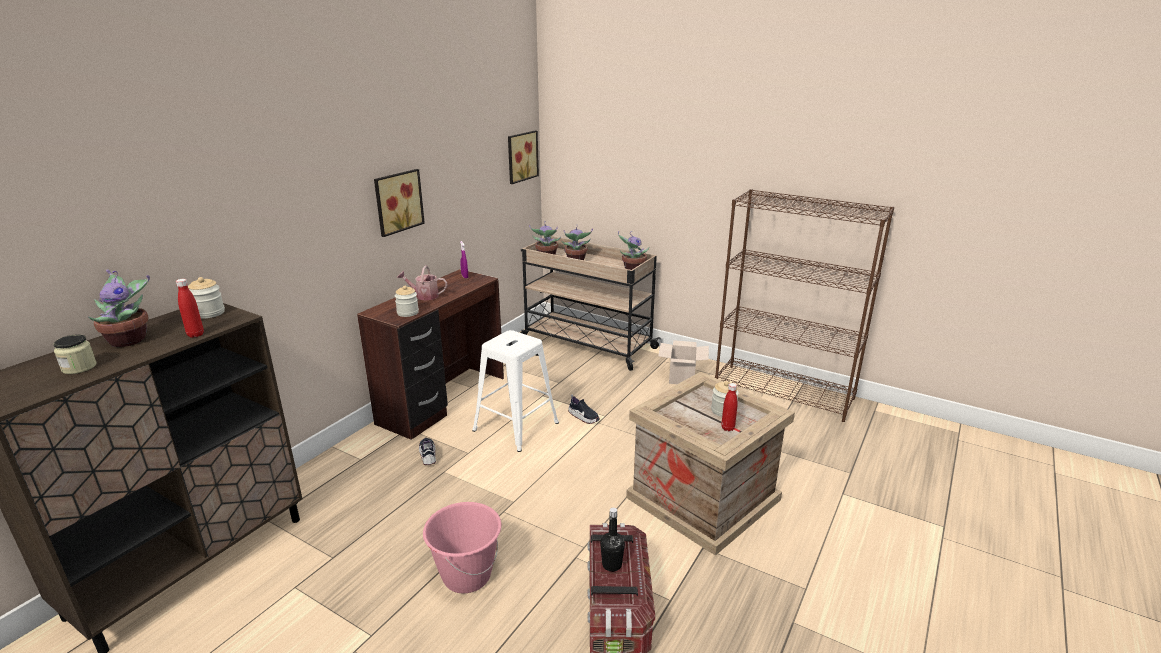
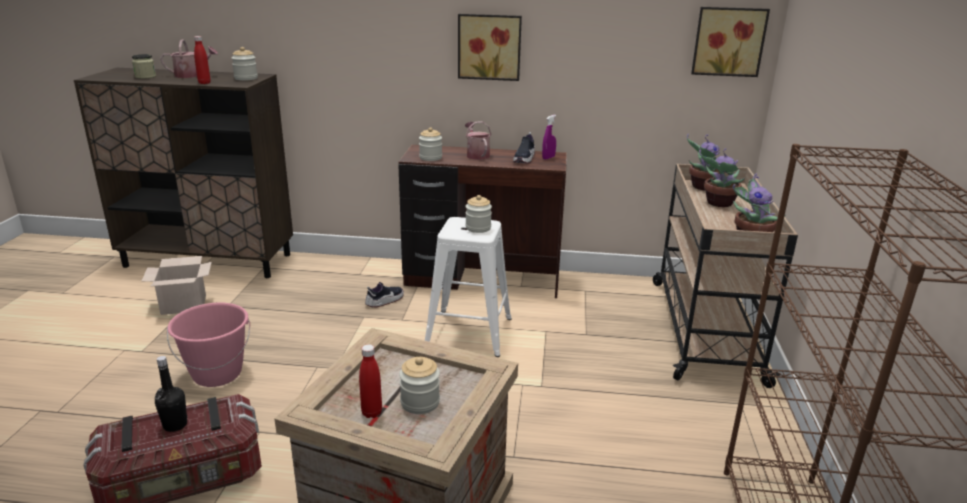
camera: 65 degrees right, 0 degrees up
potted plant [88,269,150,347] -> watering can [160,39,218,78]
shoe [568,395,600,424] -> shoe moved to [513,132,535,163]
cardboard box [658,340,709,384] -> cardboard box moved to [142,256,212,315]
none -> jar [465,195,492,233]

